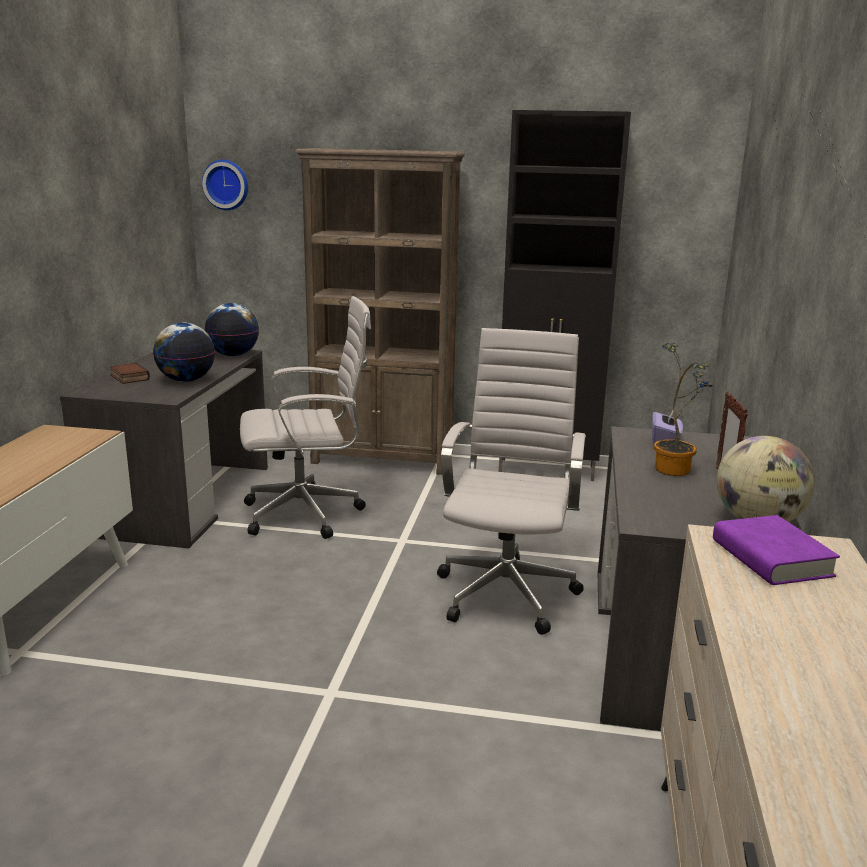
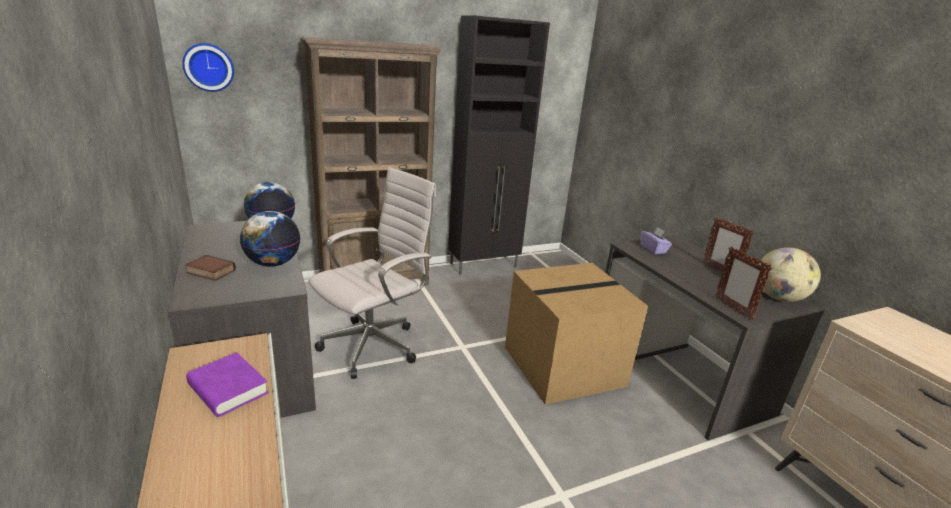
camera: 35 degrees left, 5 degrees up
white office chair [437,328,586,635] -> cardboard box [505,263,648,405]
potted plant [653,343,714,476] -> none
purple book [713,515,840,585] -> purple book moved to [186,352,269,417]
none -> picture frame [715,246,772,320]

